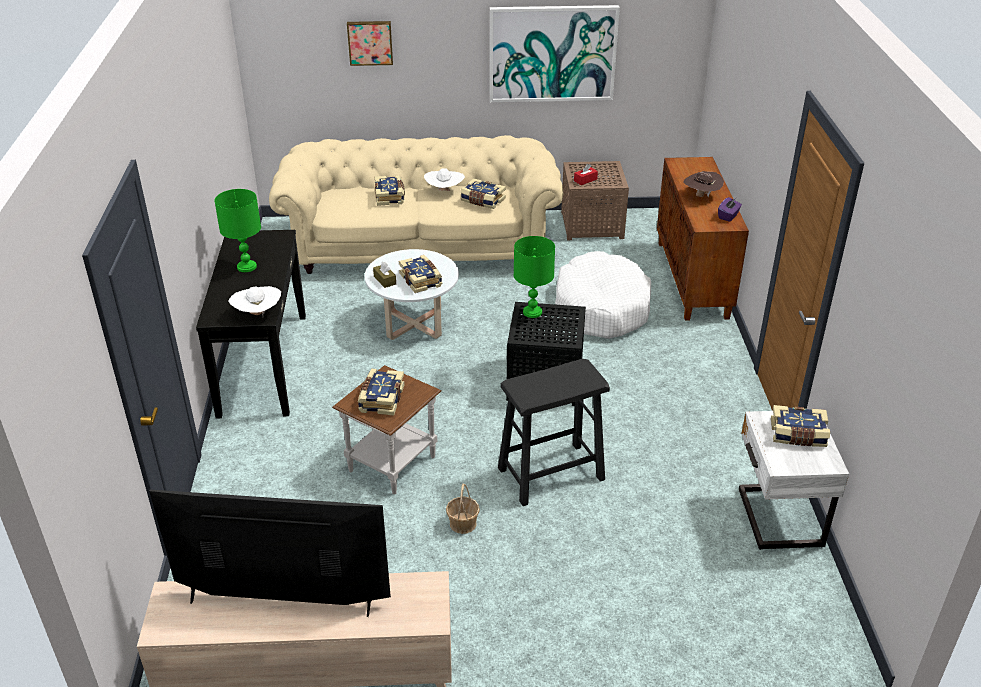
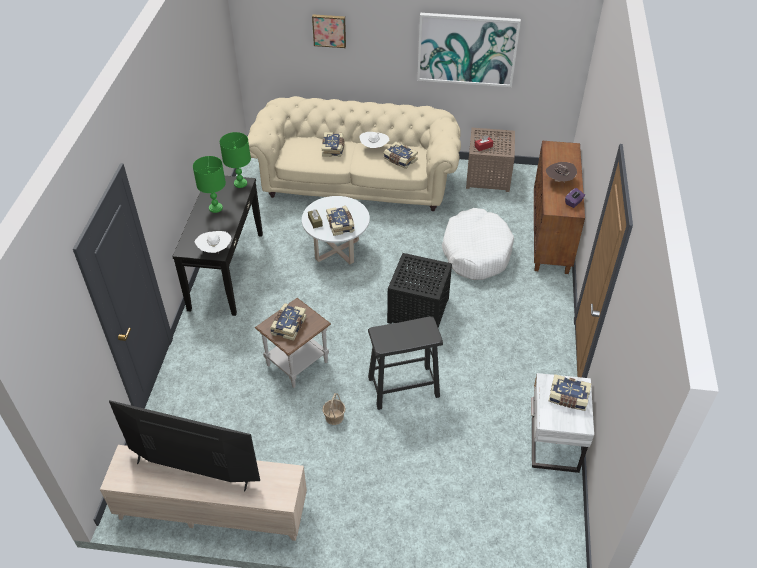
camera: 10 degrees right, 10 degrees up
green table lamp [514,236,555,318] -> green table lamp moved to [220,132,251,188]

